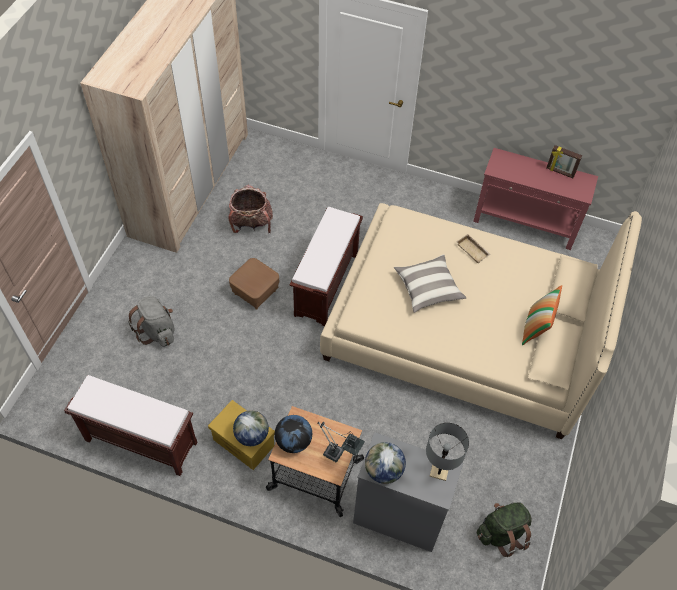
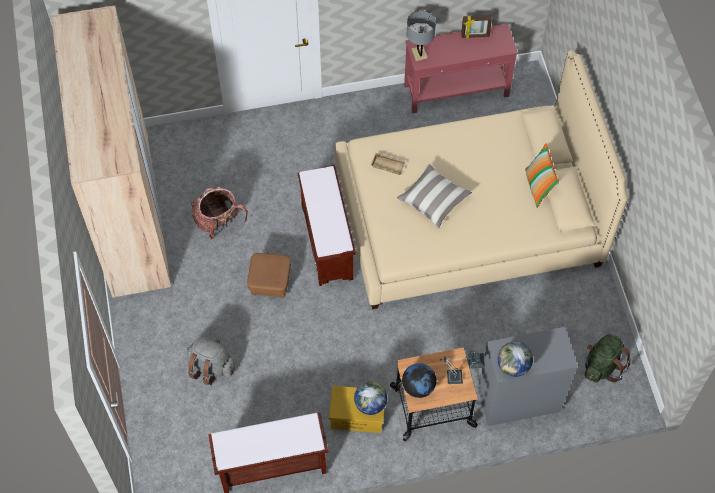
camera: 30 degrees left, 5 degrees up
grey table lamp [426,423,469,481] -> grey table lamp moved to [407,10,436,61]
beige tray [457,234,491,264] -> beige tray moved to [371,153,406,175]

